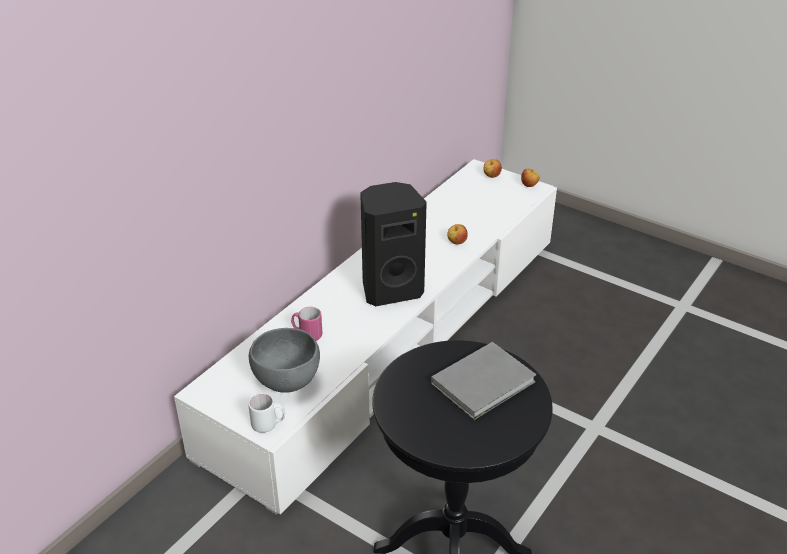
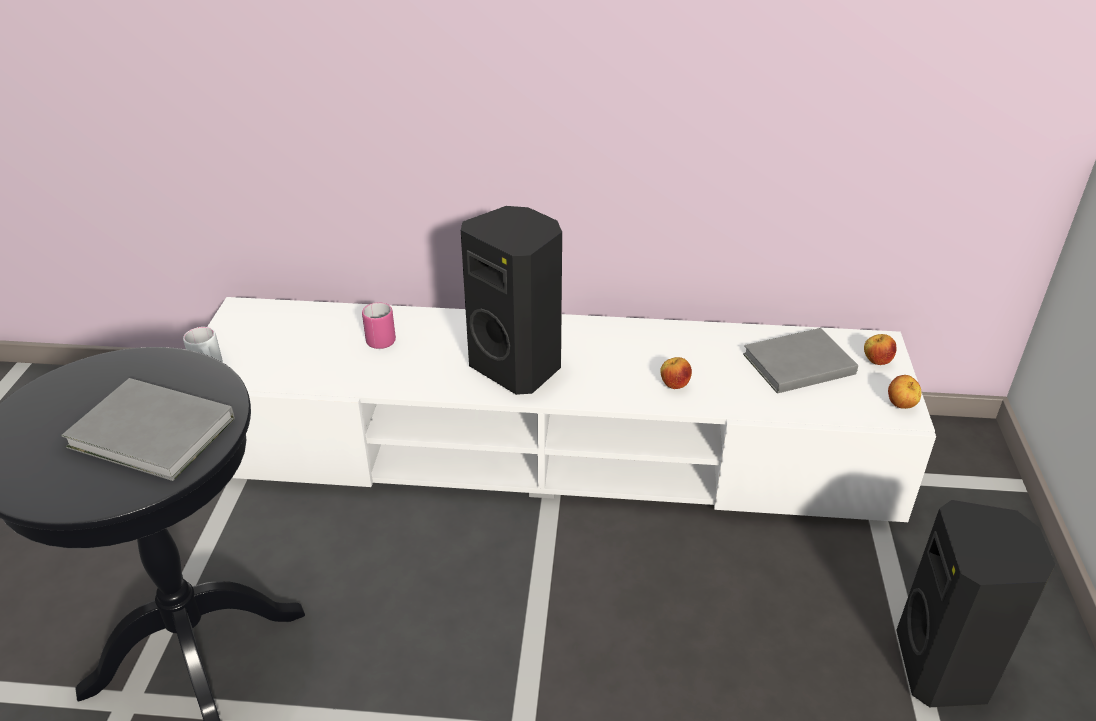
camera: 60 degrees right, 0 degrees up
grey bowl [249,328,320,393] -> none
none -> grey book [743,328,858,394]
none -> black speaker [896,500,1056,707]

